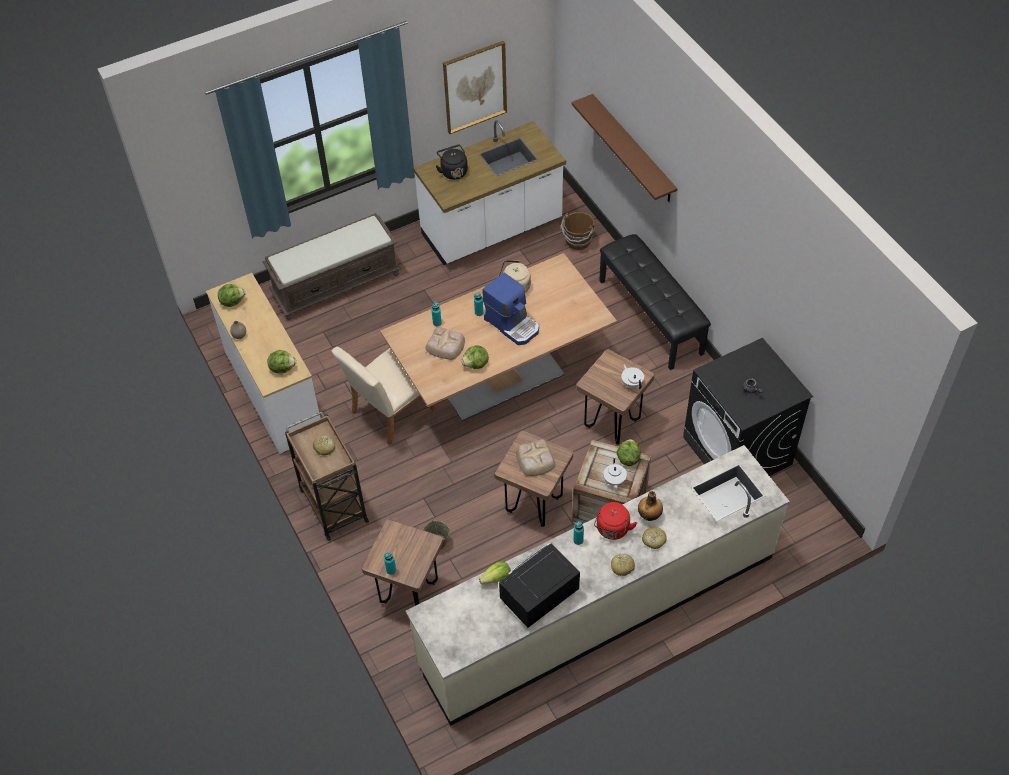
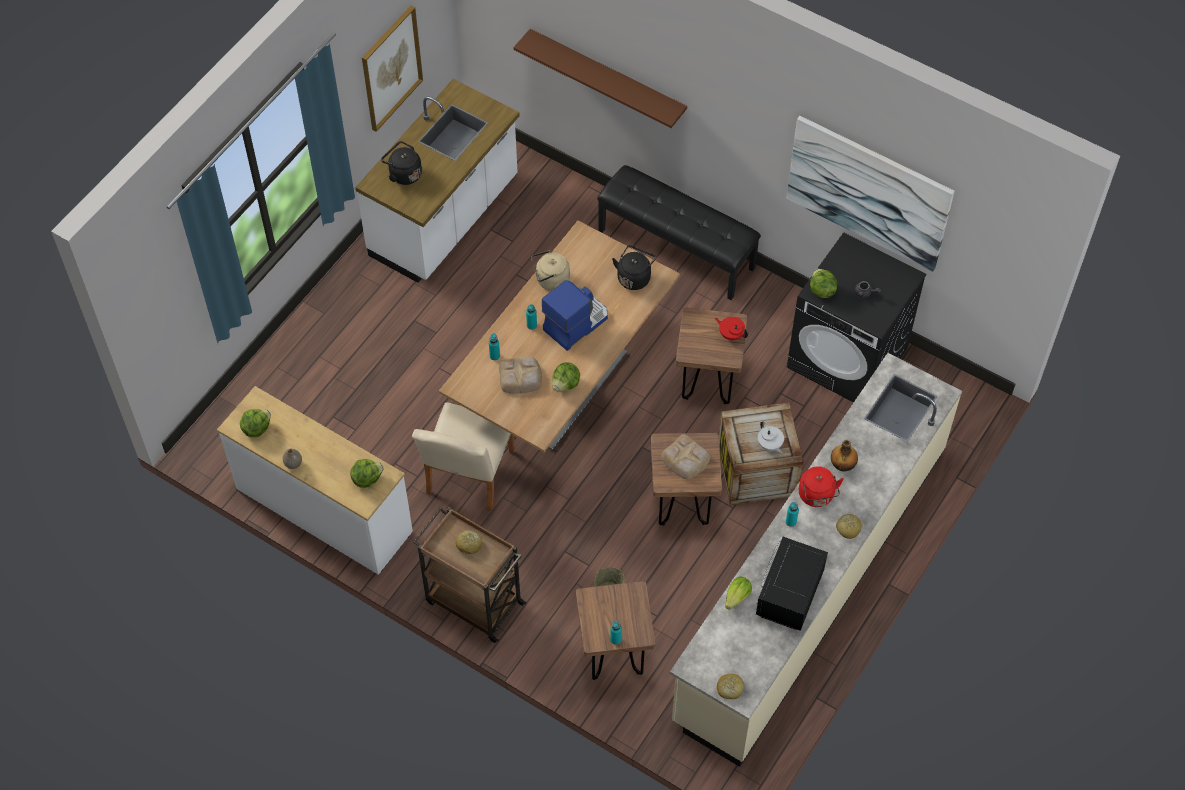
camera: 30 degrees left, 5 degrees up
brown bench [262,213,401,320] -> none
coffee machine [482,273,539,345] -> coffee machine turned 60 degrees counterclockwise [542,280,608,351]
brown bucket [561,212,595,250] -> none
lettuce [616,439,640,466] -> lettuce moved to [810,269,837,298]
white teapot [621,364,644,389] -> red teapot [715,317,748,340]
bread [642,527,667,549] -> bread moved to [717,674,744,699]
none -> black kettle [612,245,656,290]
none -> picture [786,116,955,272]

